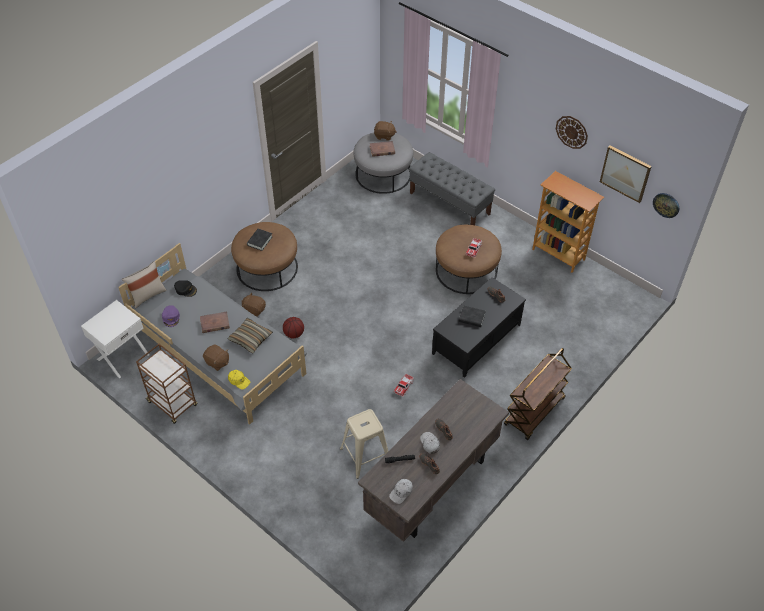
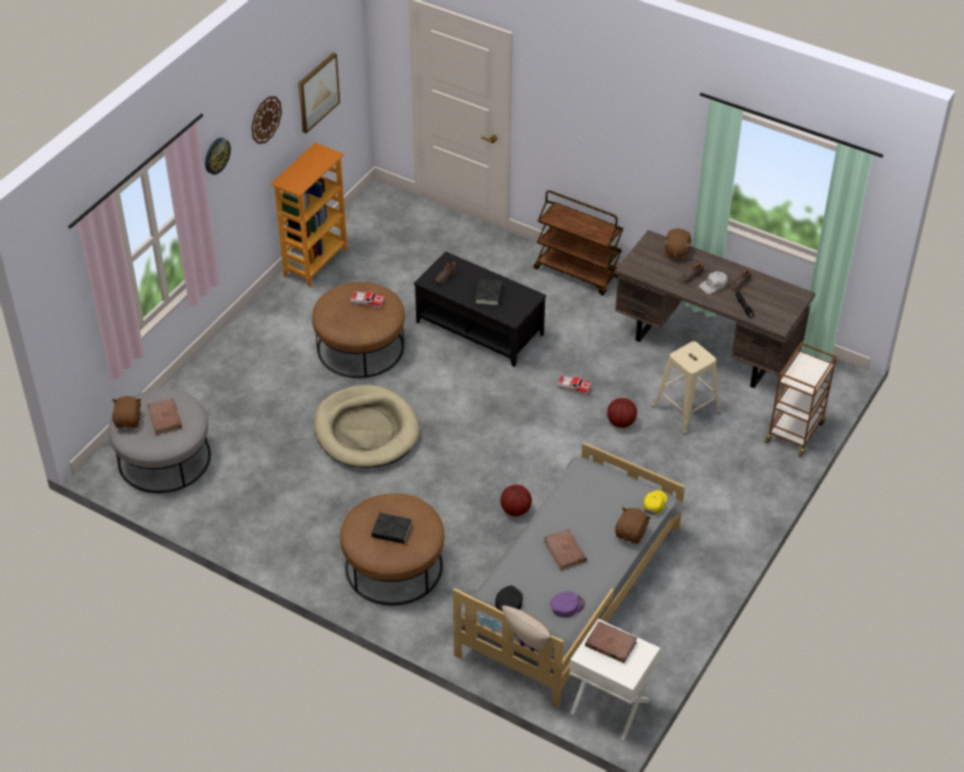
camera: 100 degrees left, 5 degrees down
brown cart [136,344,197,424] -> brown cart moved to [764,343,837,457]
pillow [228,318,273,353] -> none
brown plush toy [241,292,266,317] -> brown plush toy moved to [663,229,691,260]
white cap [389,479,413,504] -> none
grey bench [409,152,495,225] -> none
wall clock [653,193,679,218] -> wall clock moved to [205,138,231,175]
none -> beige dog bed [314,385,420,468]
none -> brown book [585,621,637,663]
none -> basketball [607,398,637,428]

